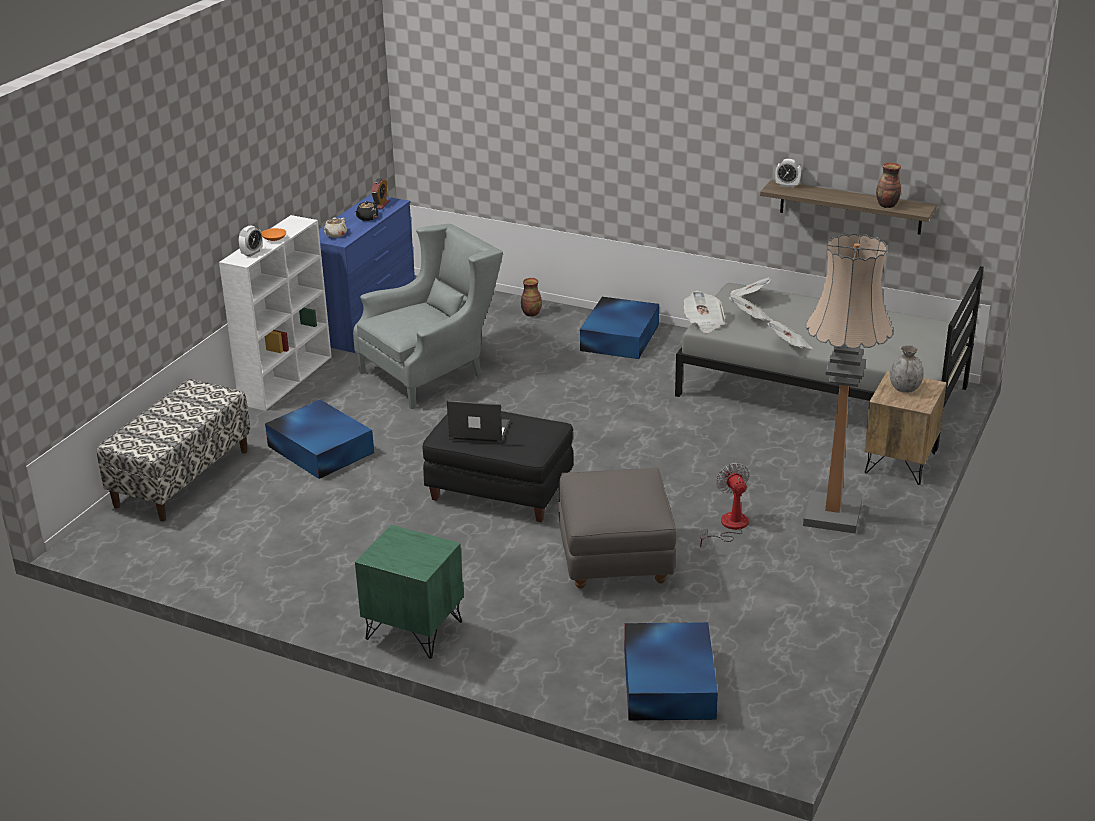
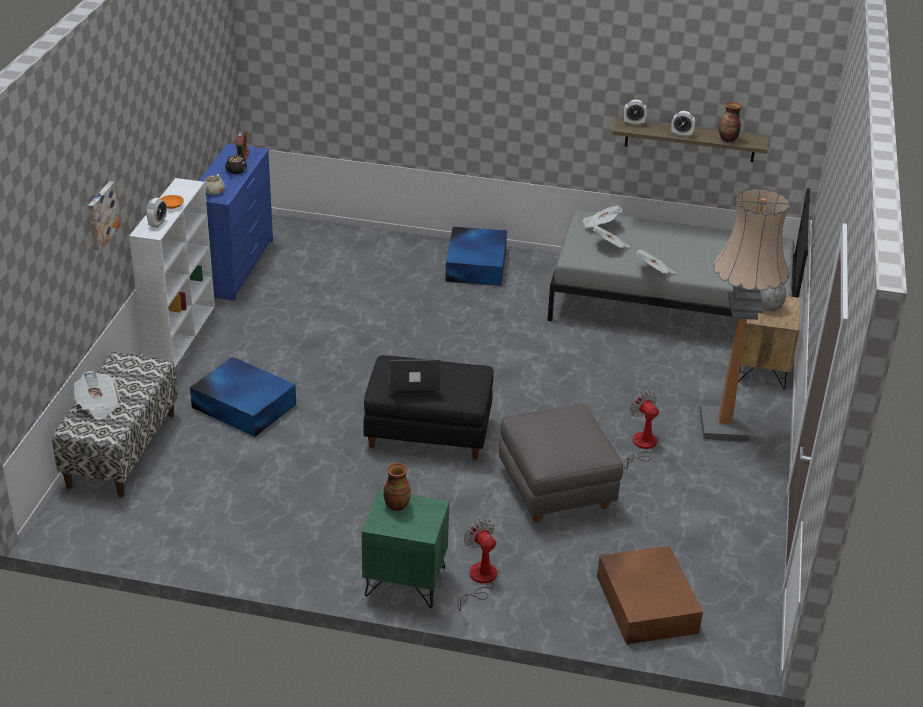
camera: 15 degrees left, 5 degrees up
grey armchair [353,224,503,409] -> none
vase [521,278,542,317] -> vase moved to [383,463,411,511]
blue storage box [624,622,718,720] -> brown storage box [597,546,703,645]
newspaper [684,291,725,333] -> newspaper moved to [74,371,121,420]
none -> picture [88,181,120,251]
none -> fan [457,519,497,611]
none -> alarm clock [671,111,695,137]

